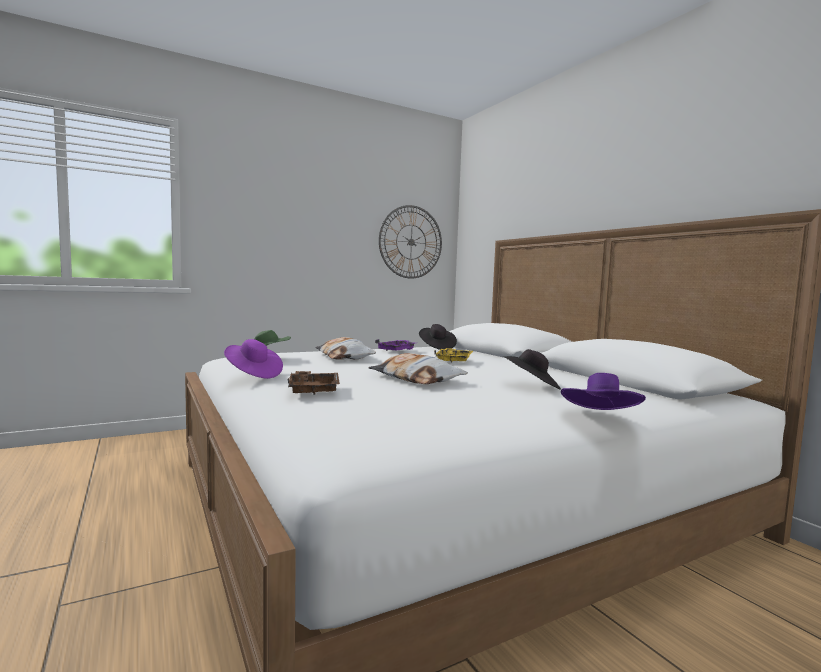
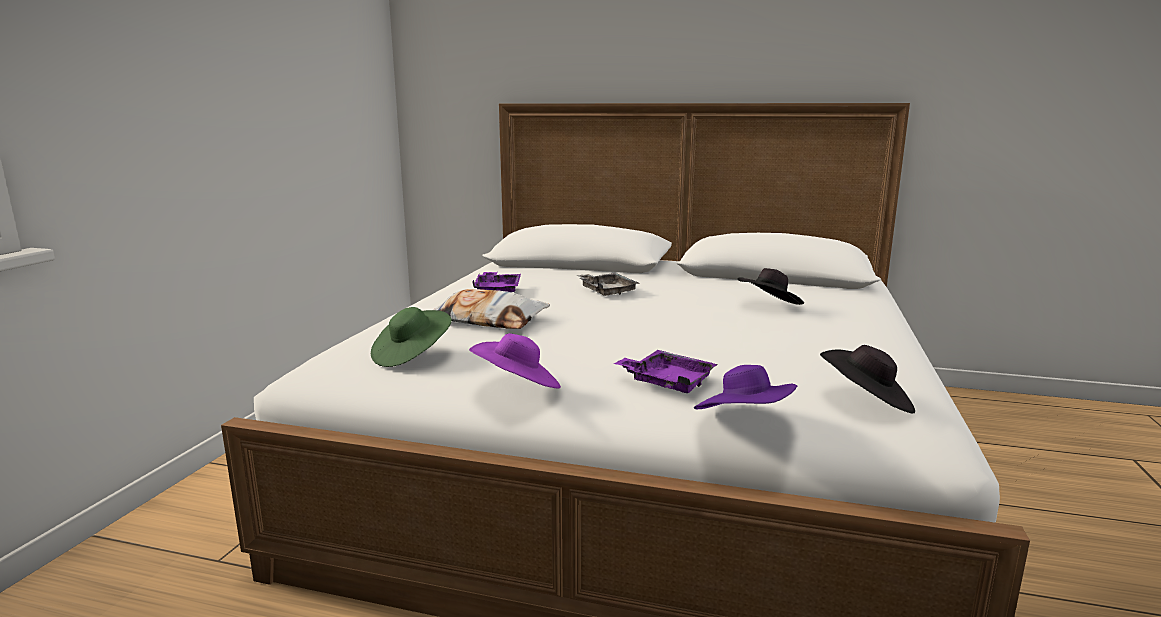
camera: 45 degrees left, 10 degrees up
brown tray [288,371,340,395] -> purple tray [614,350,718,393]
pillow [369,353,468,384] -> none
wall clock [379,205,442,279] -> none
black hat [419,324,457,350] -> black hat moved to [820,345,915,413]
yellow tray [434,348,473,363] -> grey tray [576,273,639,296]
purple hat [561,373,646,410] -> purple hat moved to [694,365,797,409]

